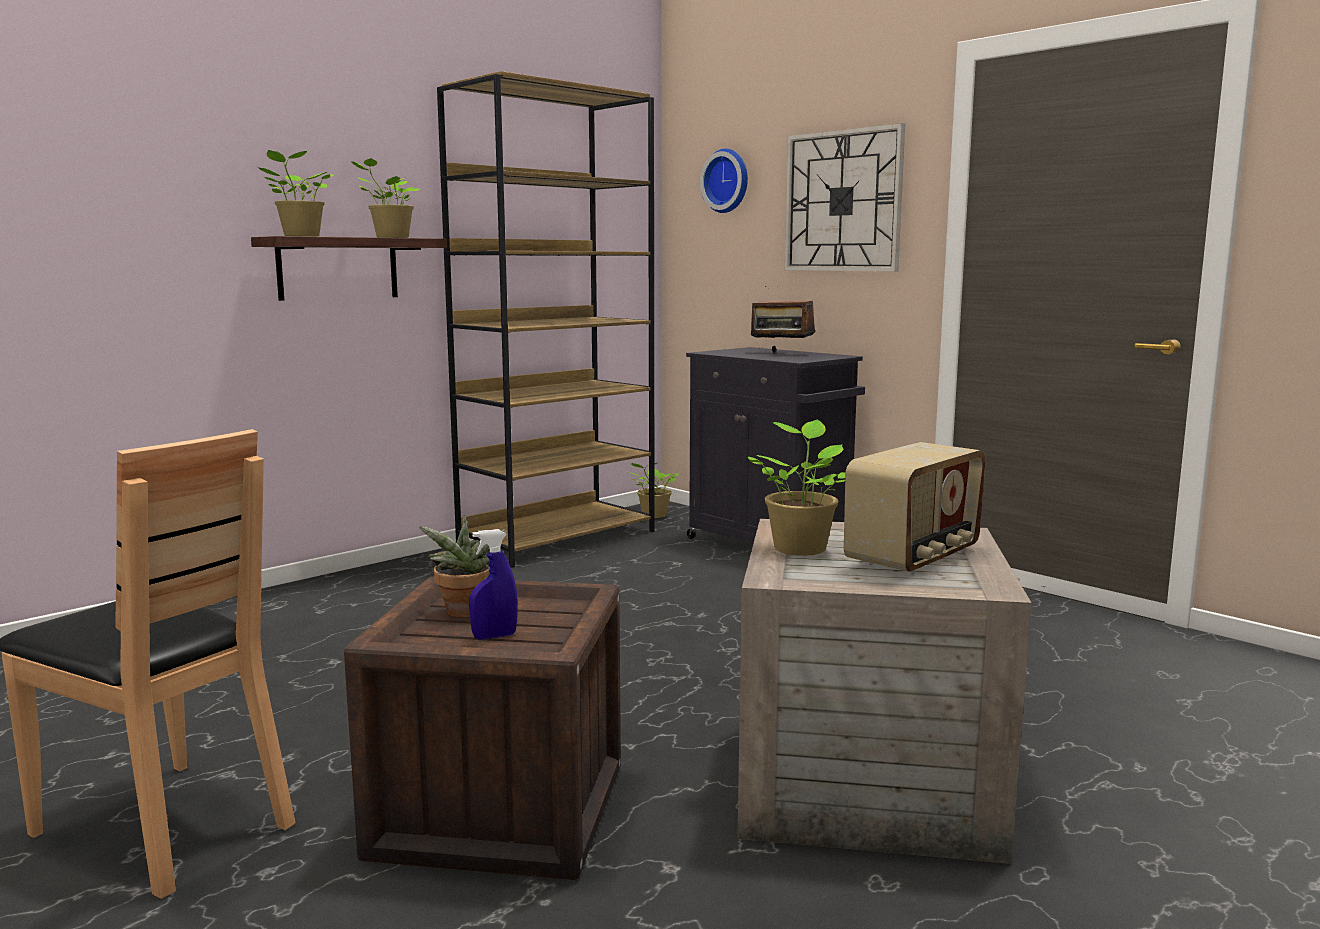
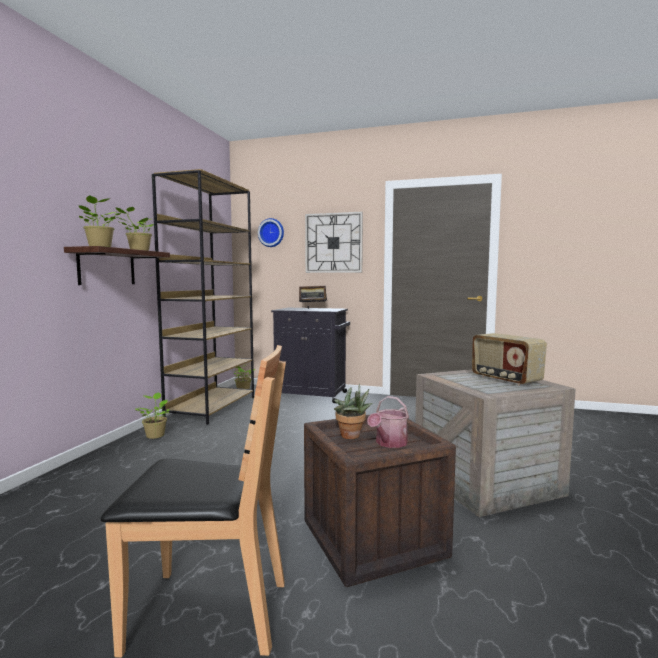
camera: 30 degrees left, 5 degrees down
blue spray bottle [469,529,518,639] -> watering can [367,396,409,448]
potted plant [748,420,845,556] -> potted plant moved to [135,392,169,439]
radio [844,442,986,575] -> radio turned 135 degrees clockwise [472,333,547,386]

